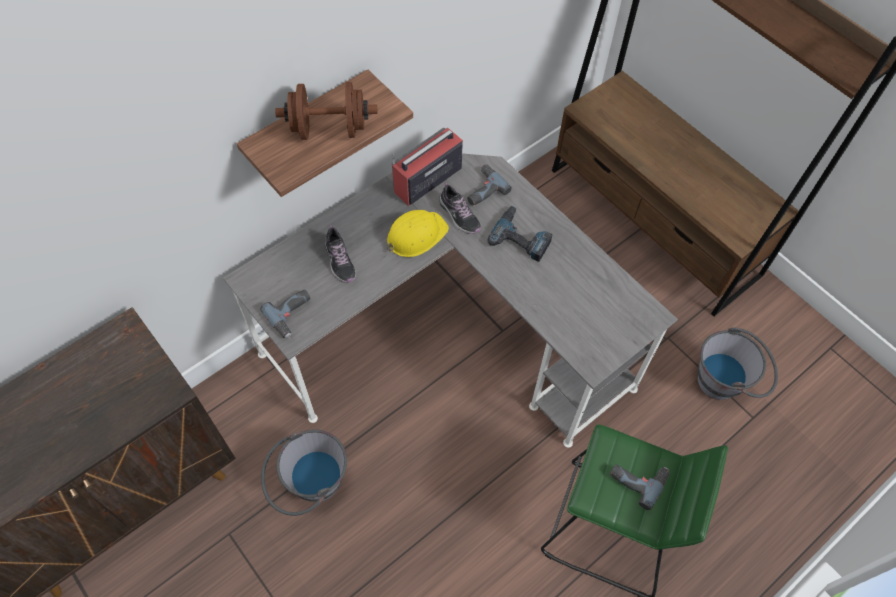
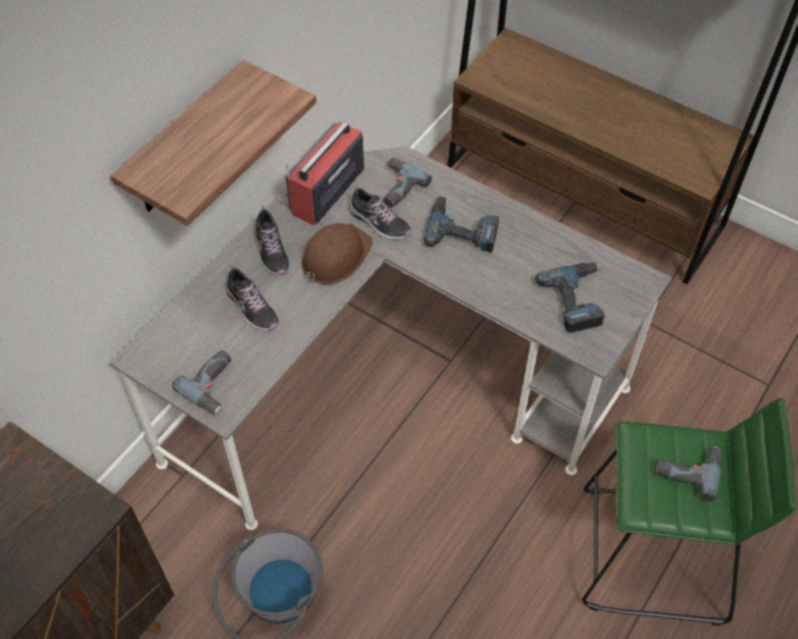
camera: 15 degrees left, 5 degrees down
brown dumbbell [275,82,378,140] -> none
yellow hard hat [387,210,449,257] -> brown hard hat [301,223,373,285]
grey bucket [698,327,778,400] -> none
none -> shoe [255,206,290,275]
none -> power drill [535,262,605,333]

